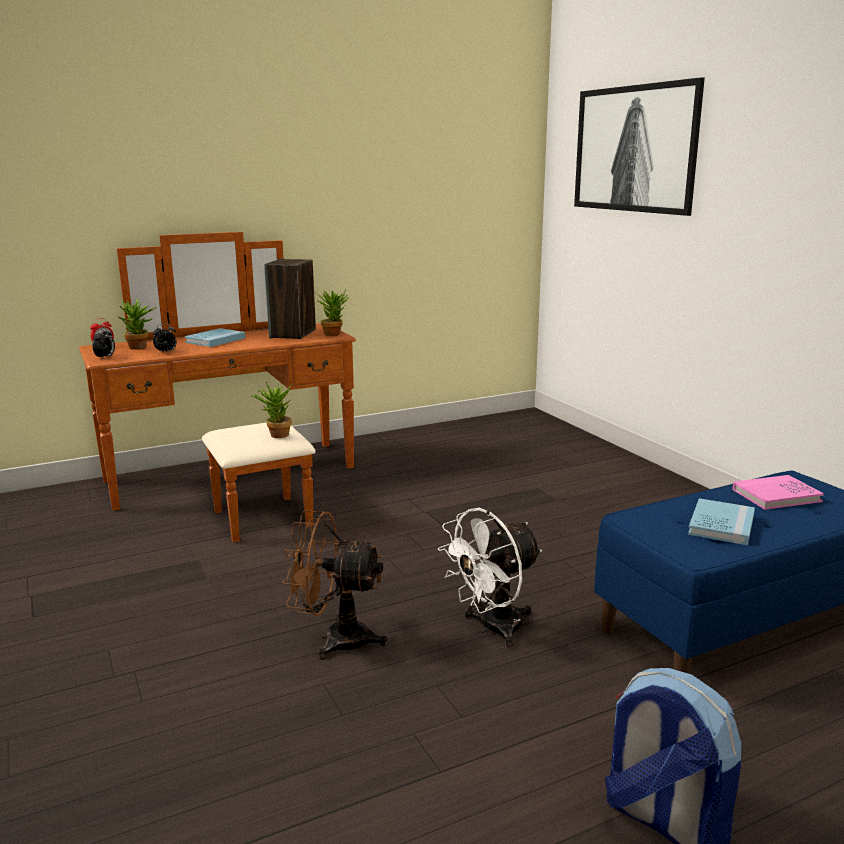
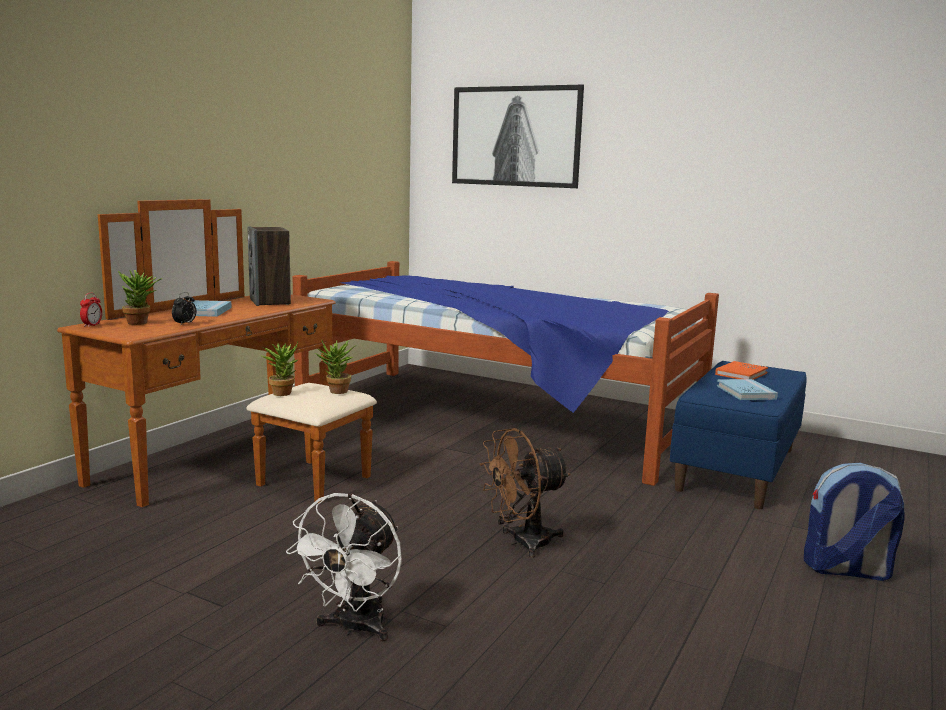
camera: 35 degrees left, 5 degrees down
alarm clock [93,327,115,359] -> none
potted plant [314,290,349,336] -> potted plant moved to [262,341,299,396]
white fan [438,508,542,647] -> white fan moved to [286,493,402,641]
pink book [732,475,824,510] -> orange book [715,361,768,380]
none -> bed [293,261,719,486]

